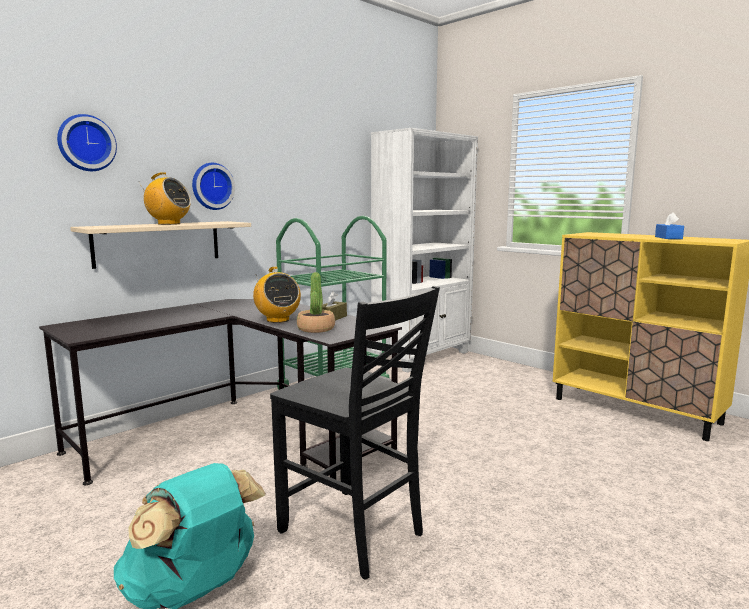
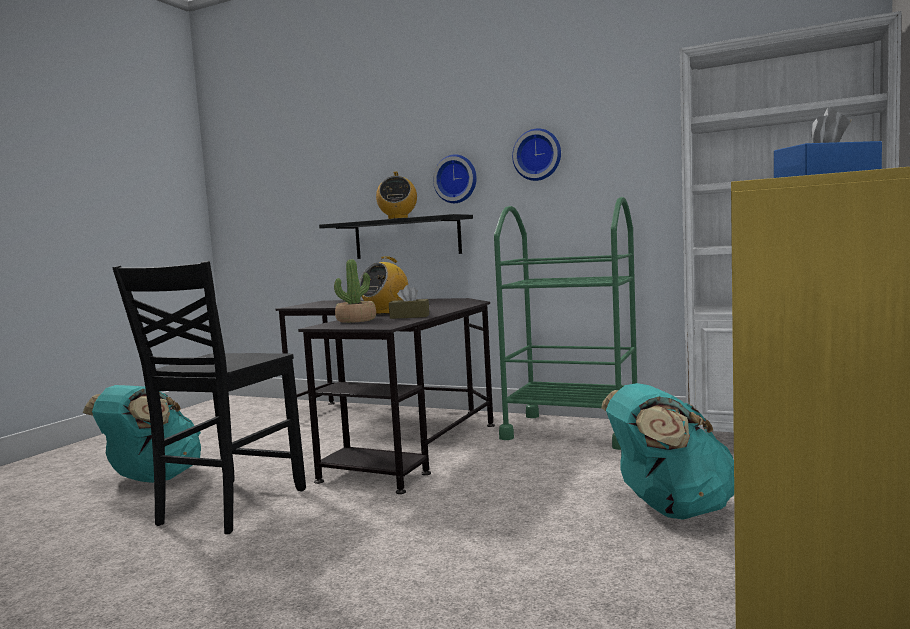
camera: 70 degrees right, 5 degrees down
wall clock [57,114,117,171] -> wall clock moved to [512,129,561,181]
beige shelf [70,221,251,269] -> black shelf [319,214,473,259]
none -> turquoise backpack [601,383,734,520]

